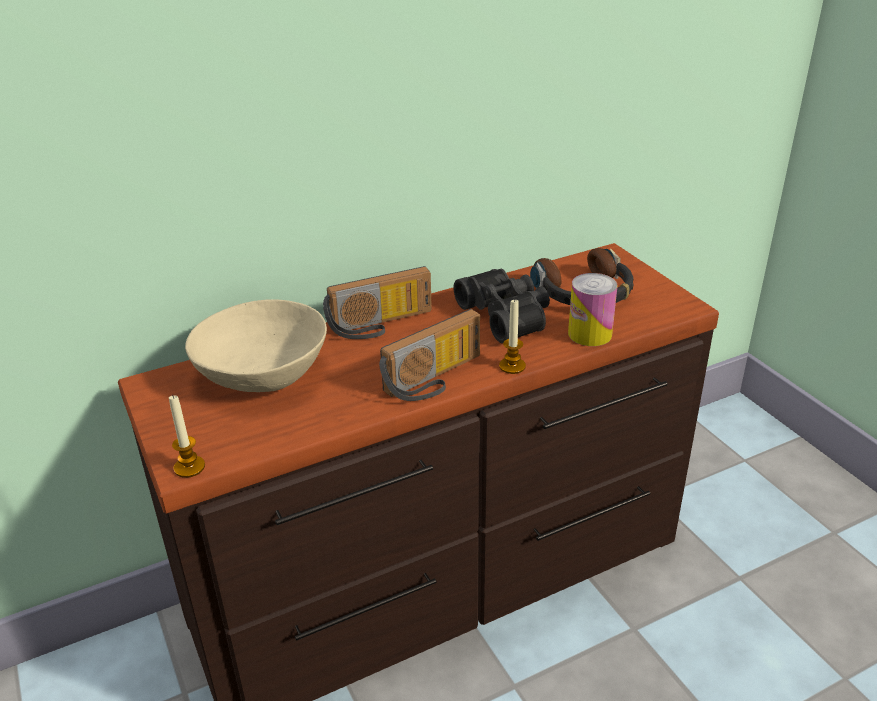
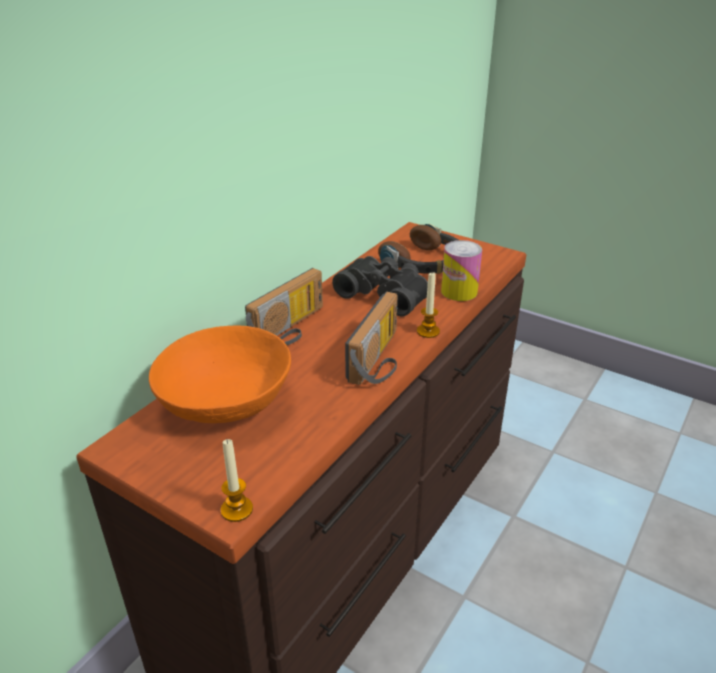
camera: 30 degrees left, 0 degrees up
beige bowl [185,299,327,392] -> orange bowl [149,326,291,423]

